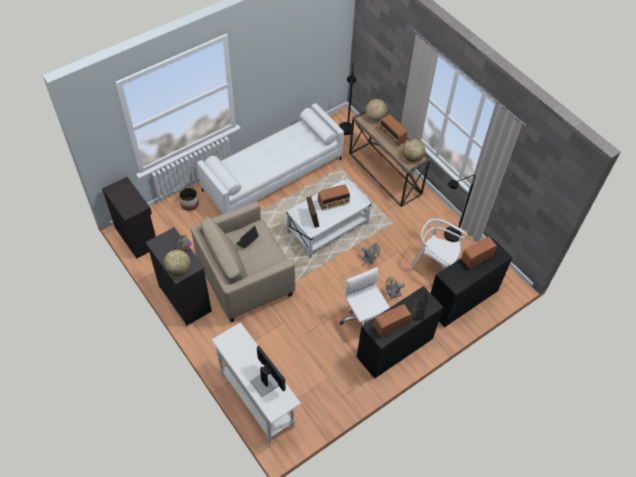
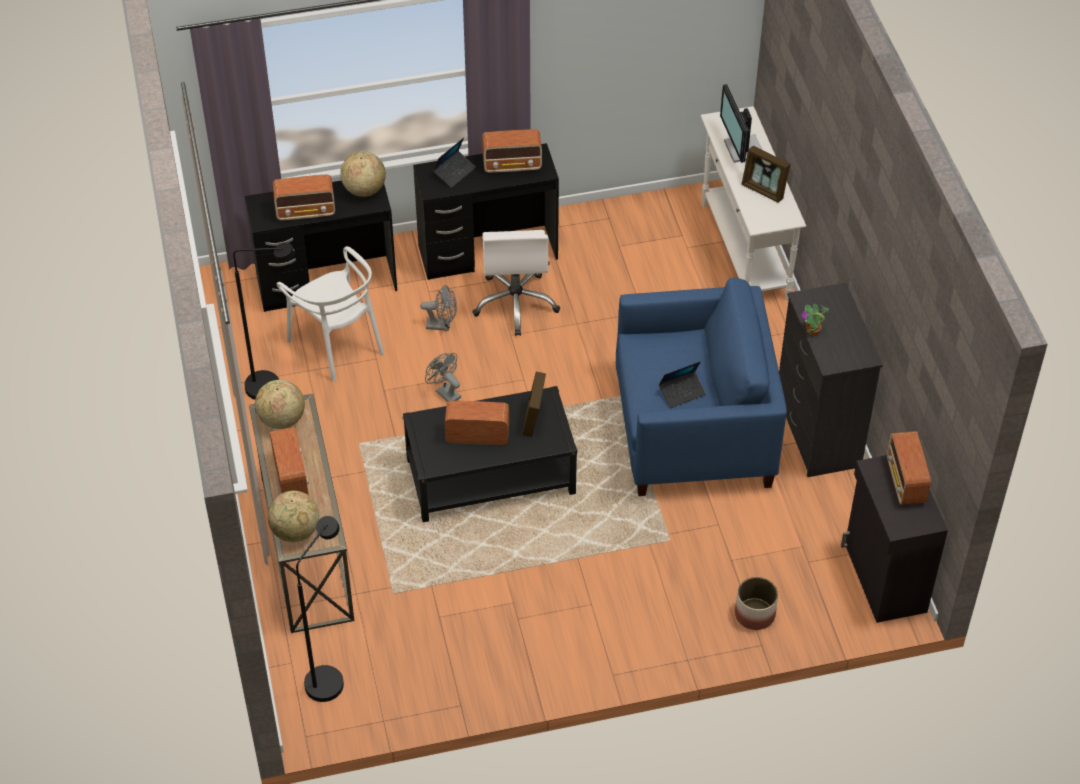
camera: 155 degrees left, 5 degrees down
globe [164,250,191,276] -> globe moved to [340,151,386,197]
beige armchair [191,202,295,322] -> blue armchair [616,278,787,496]
white sofa [197,103,344,214] -> none
white coffee table [286,178,372,258] -> black coffee table [403,386,578,522]
none -> picture frame [741,146,791,203]
none -> radio [887,431,931,505]

